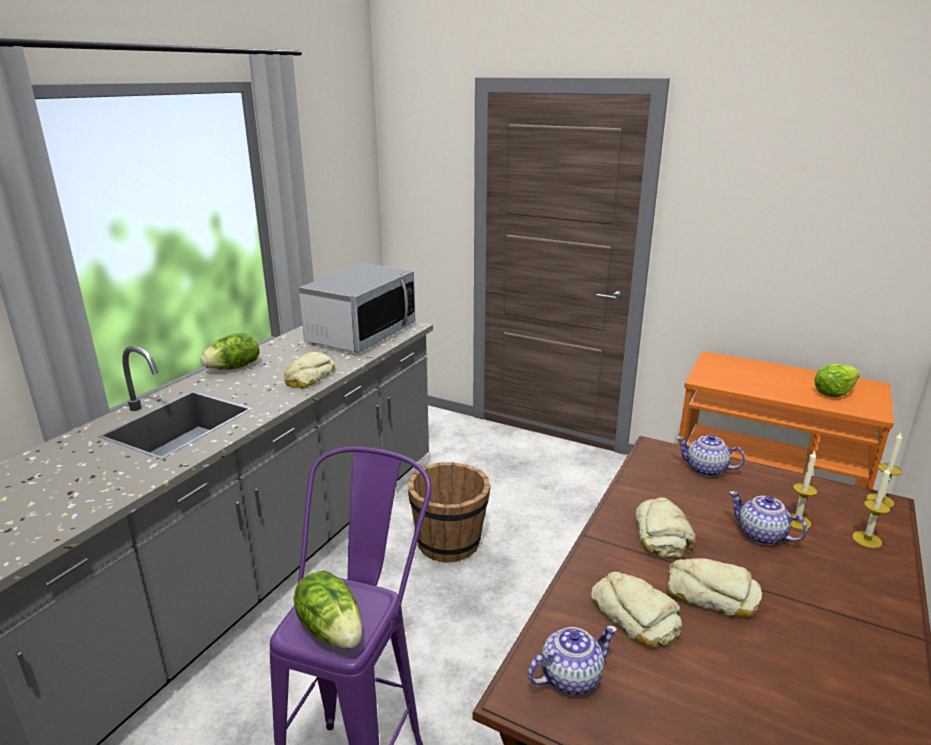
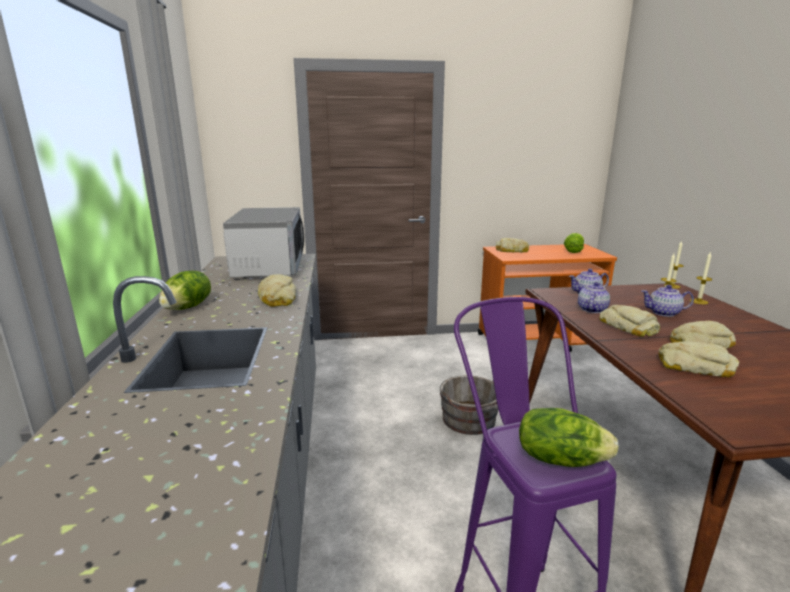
camera: 35 degrees left, 5 degrees down
brown bucket [408,462,491,563] -> none
teapot [528,625,617,695] -> teapot moved to [578,282,610,313]
none -> grey bucket [440,375,498,435]
none -> bread [496,238,529,252]

